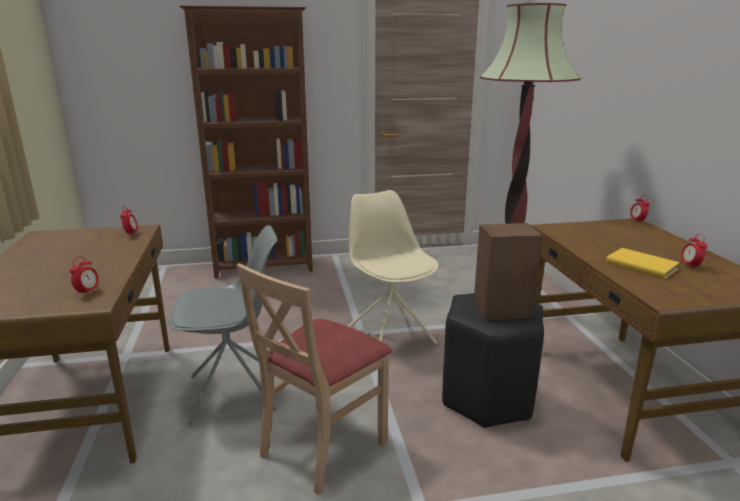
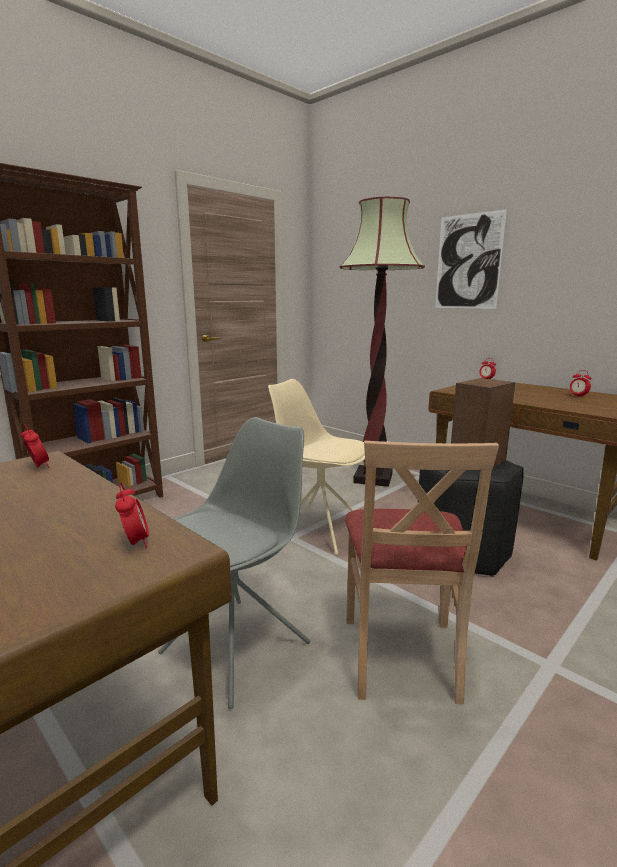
camera: 35 degrees left, 5 degrees down
yellow book [606,248,680,279] -> none
none -> picture [435,209,507,309]

